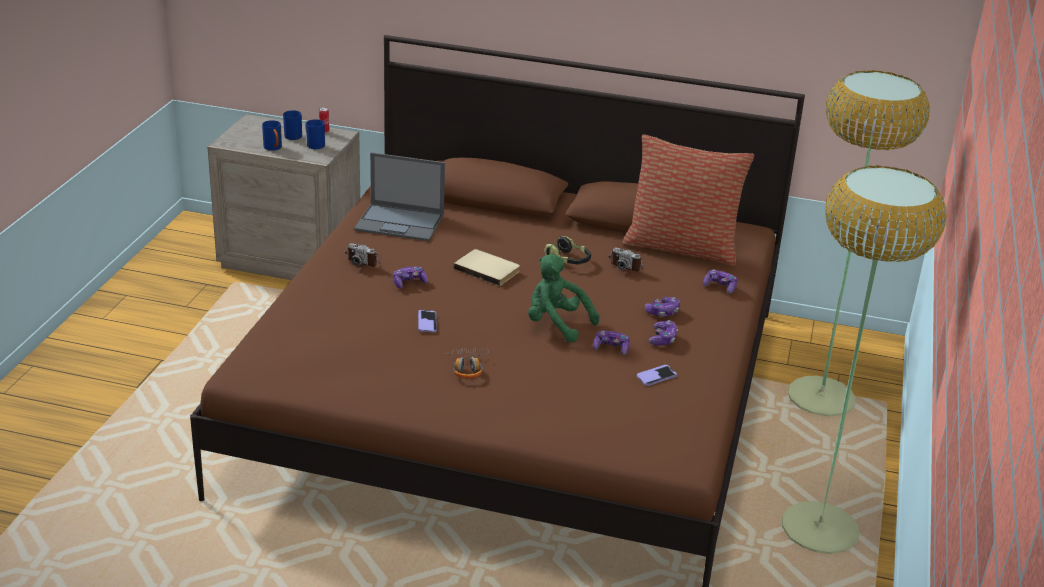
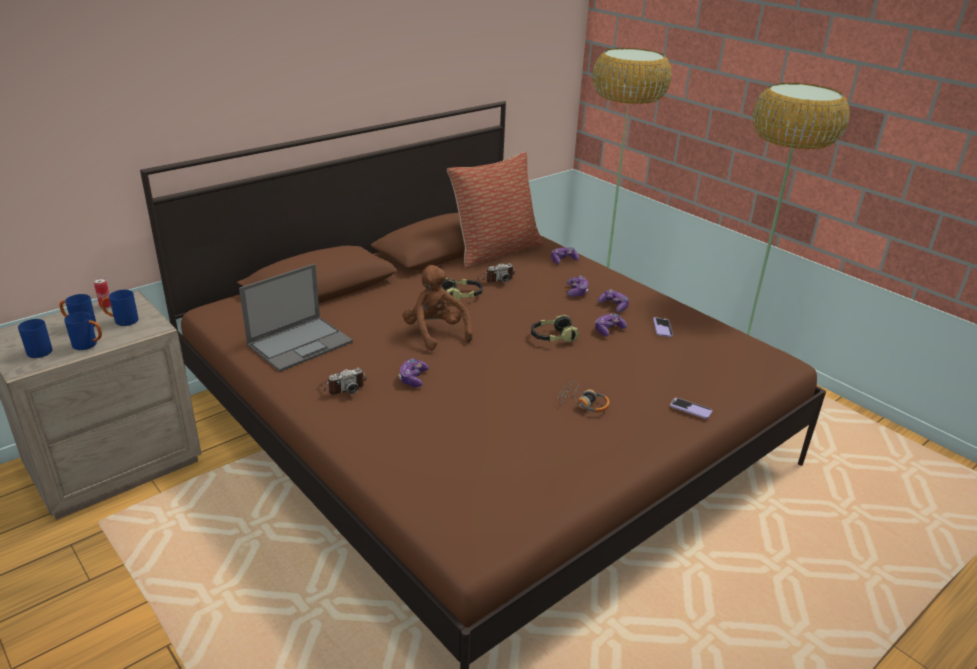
camera: 55 degrees left, 0 degrees up
phone [418,310,437,332] -> phone moved to [670,398,713,419]
beige book [454,249,520,286] -> brown plush toy [402,265,473,351]
green plush toy [528,254,600,342] -> headphones [531,315,579,342]
none -> blue mug [18,319,53,358]

